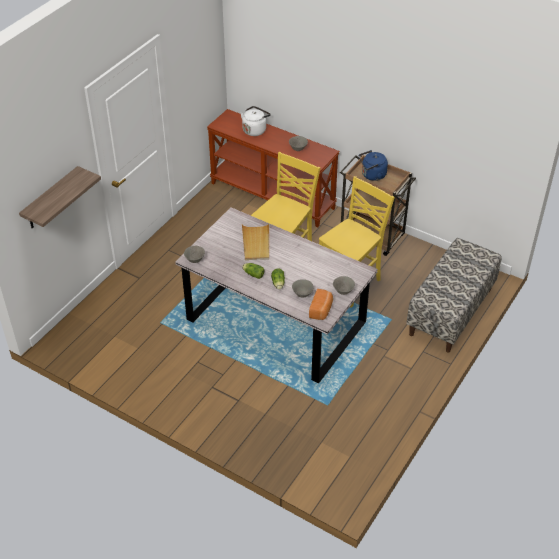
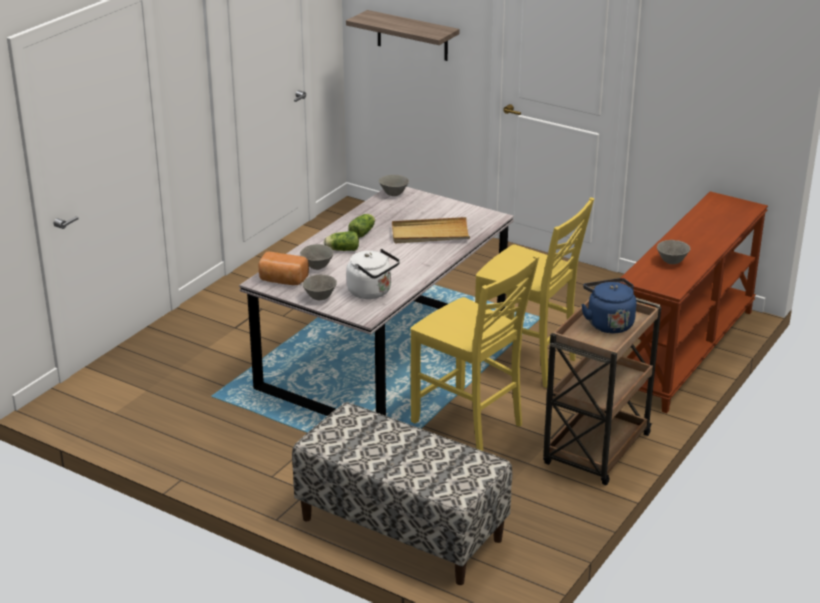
camera: 90 degrees right, 15 degrees down
white kettle [241,106,271,136] -> white kettle moved to [346,249,400,299]

